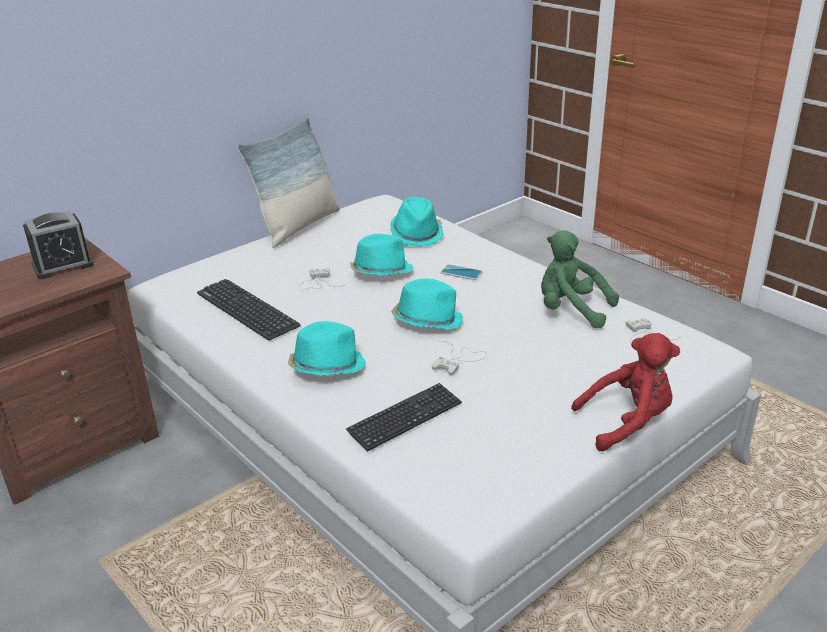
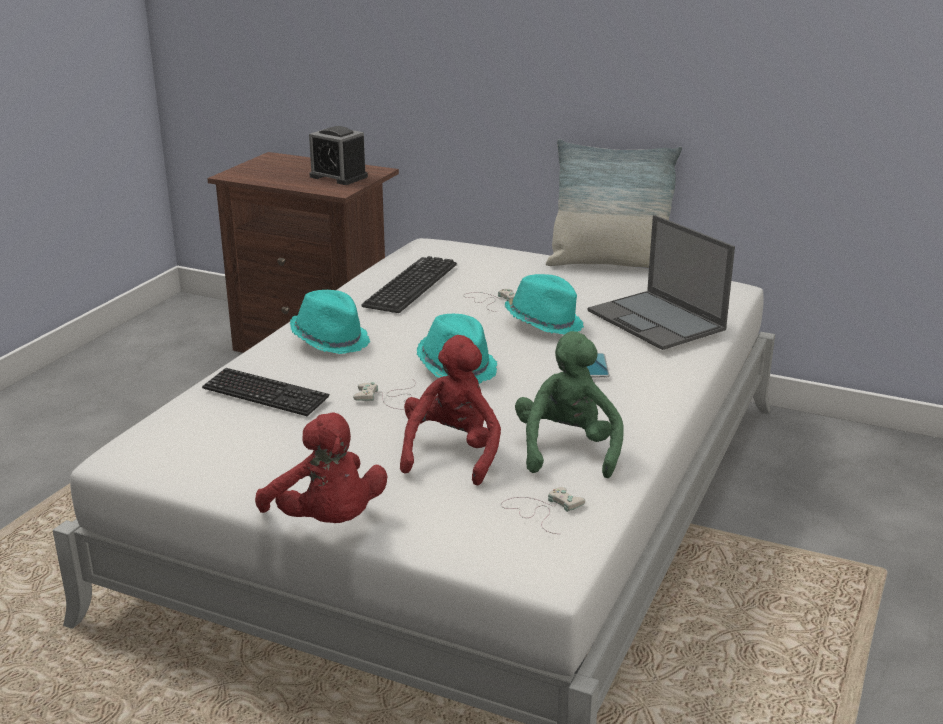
camera: 65 degrees right, 5 degrees down
turquoise hat [390,197,443,247] -> laptop [588,215,735,350]
none -> red plush toy [400,335,501,486]

